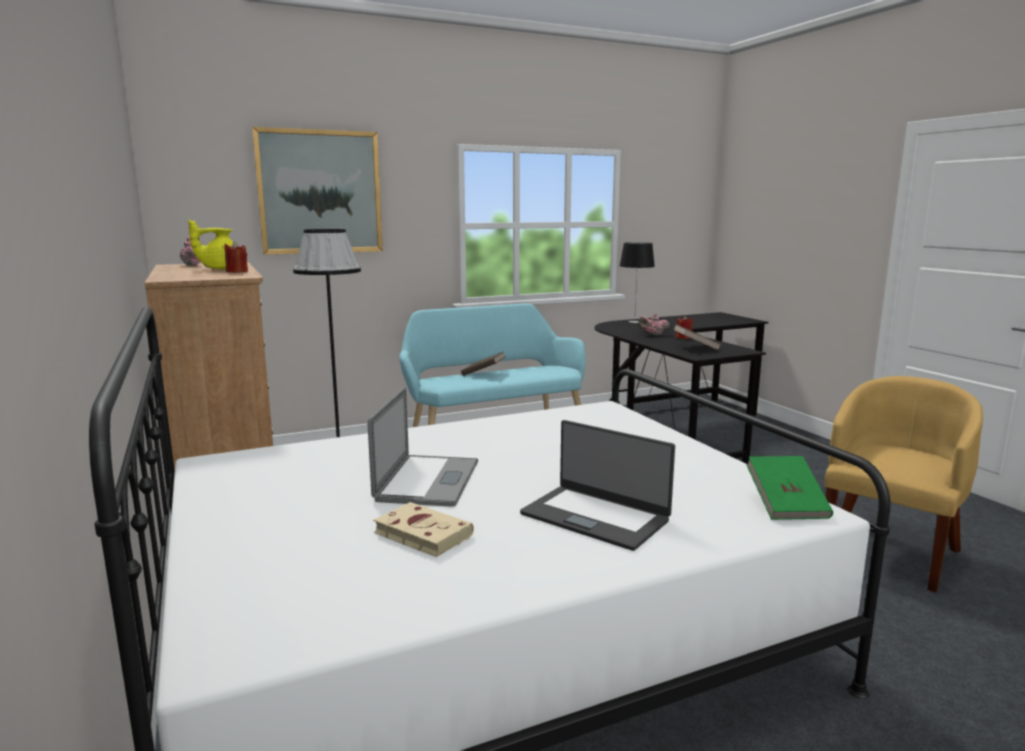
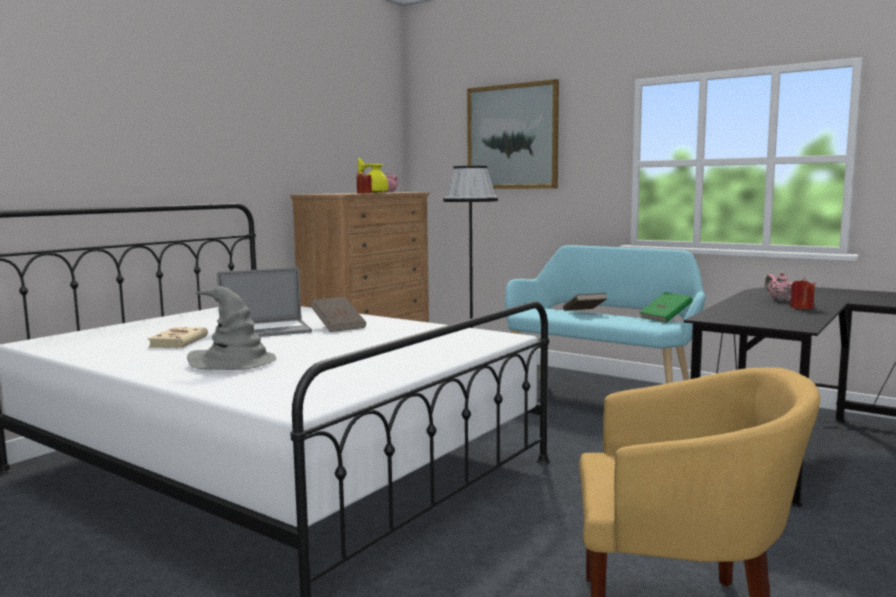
camera: 60 degrees right, 5 degrees down
laptop [520,420,675,551] -> grey hat [187,286,276,370]
table lamp [620,242,655,323] -> none
brown book [673,324,721,350] -> brown book moved to [311,297,366,332]
green book [746,456,833,520] -> green book moved to [640,292,693,323]

